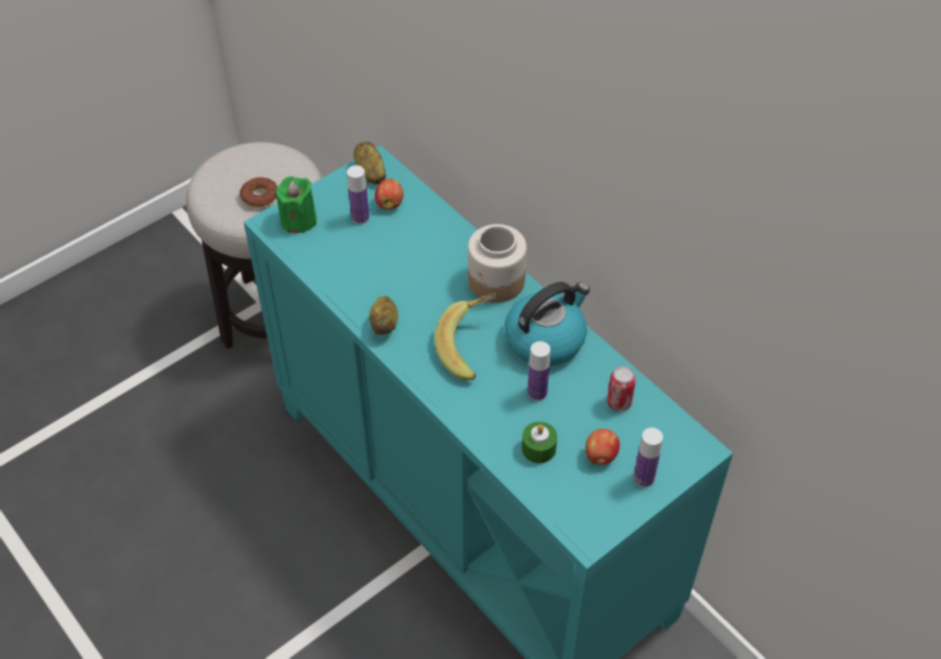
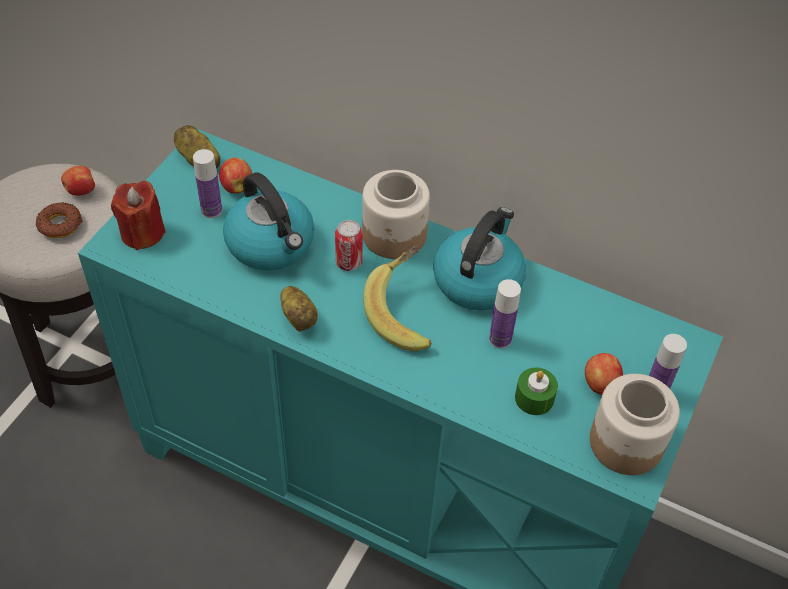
camera: 25 degrees left, 0 degrees up
green candle [276,176,317,233] -> red candle [111,181,166,250]
can [607,366,636,411] -> can moved to [335,220,363,271]
none -> apple [61,166,95,196]
none -> kettle [223,172,315,271]
none -> jar [590,374,680,475]

